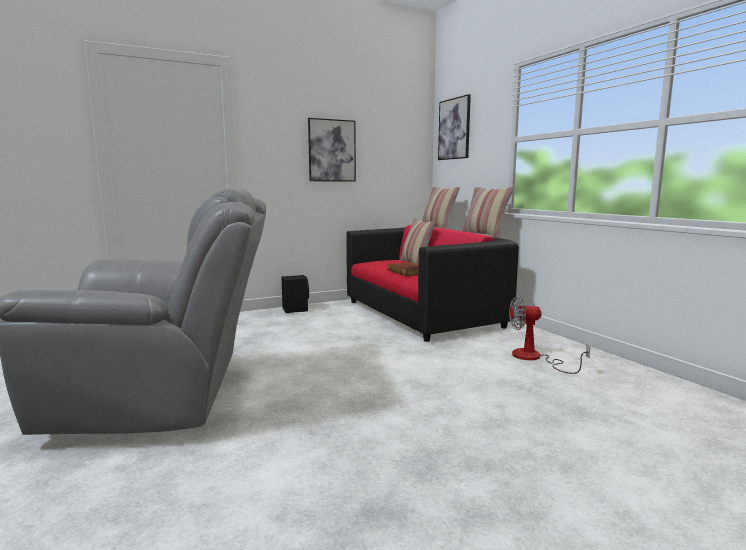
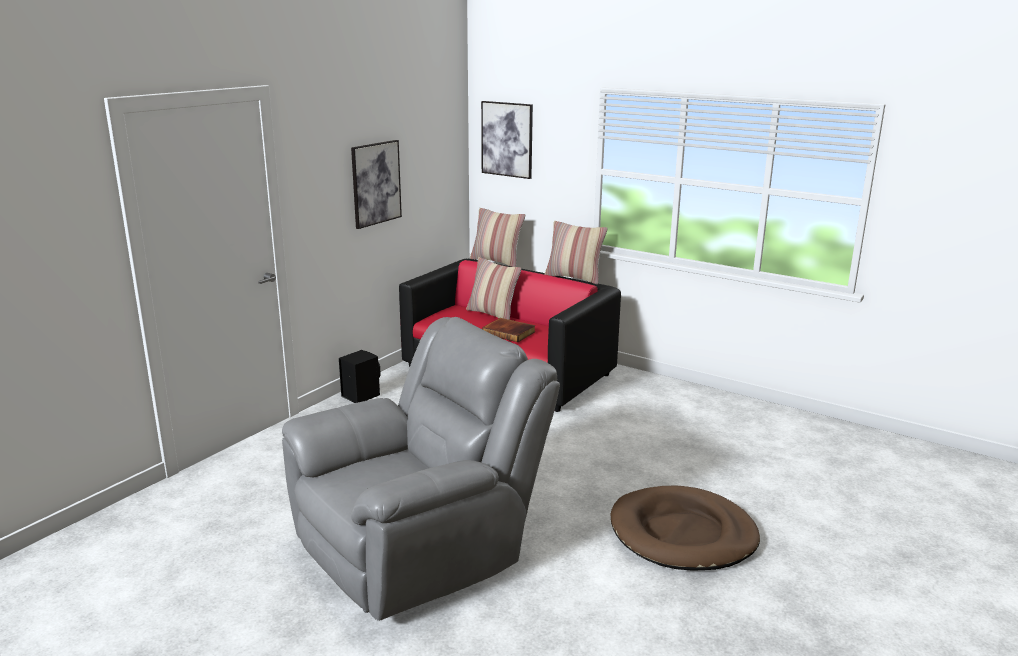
camera: 30 degrees left, 10 degrees up
fan [509,296,590,374] -> none
none -> brown dog bed [610,485,760,571]

